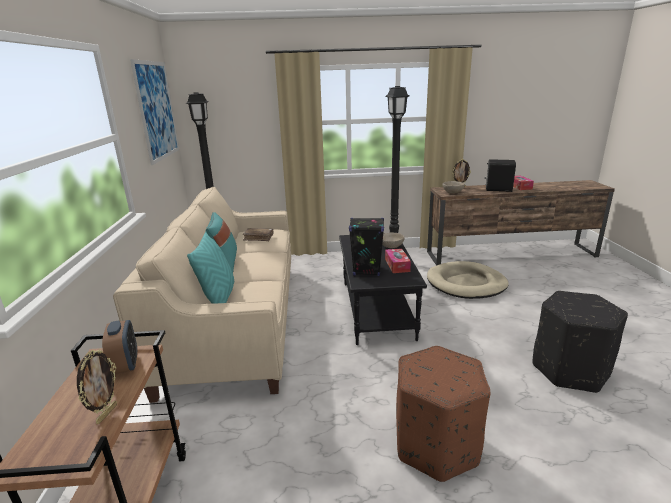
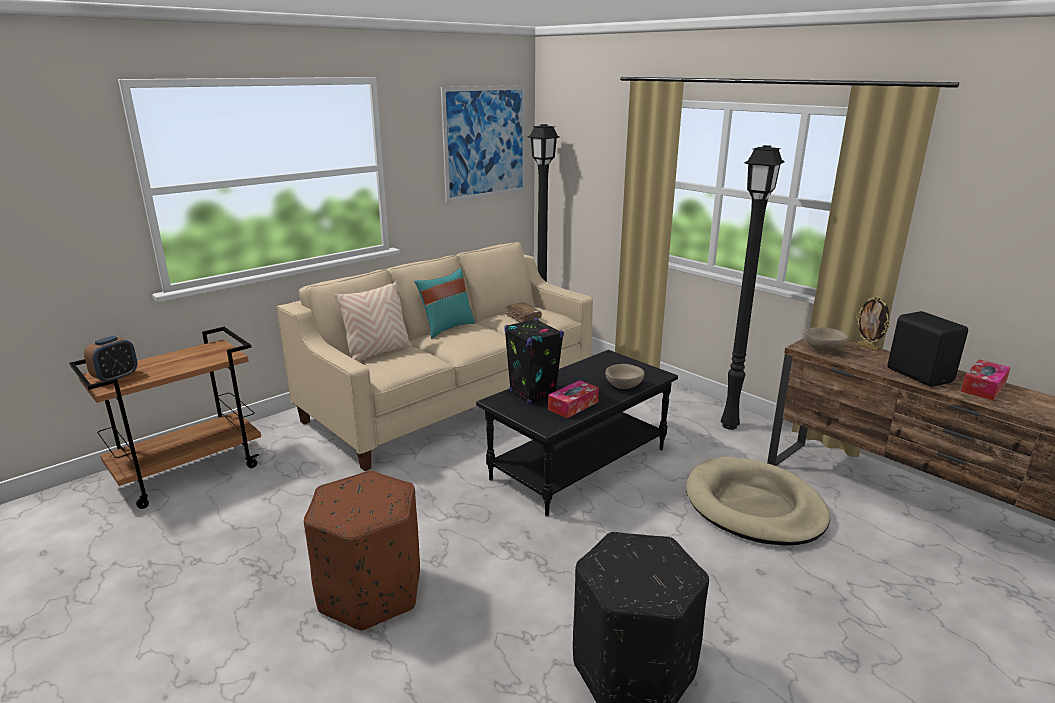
camera: 50 degrees right, 0 degrees up
picture frame [77,349,117,424] -> none
alarm clock [102,320,137,375] -> alarm clock moved to [84,336,137,381]
turquoise pillow [187,232,234,304] -> beige pillow [334,282,412,362]

